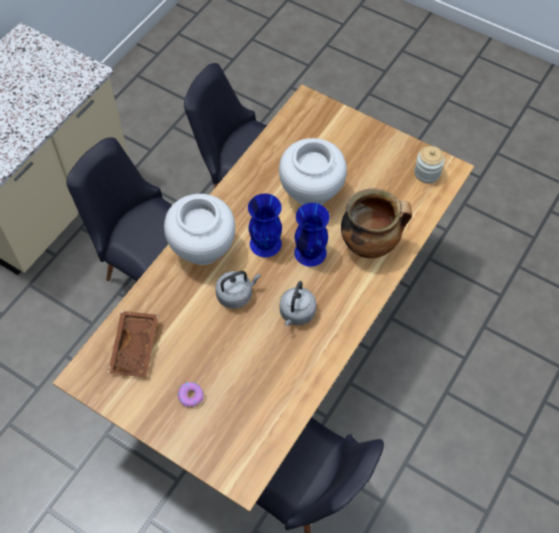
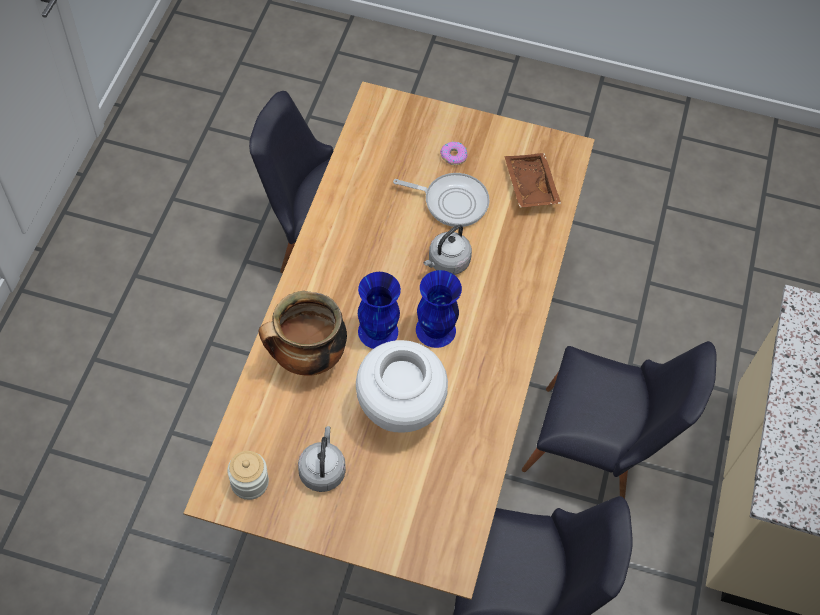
camera: 160 degrees right, 0 degrees up
white vase [164,194,235,265] -> none
grey kettle [280,281,316,326] -> grey kettle moved to [298,426,346,492]
none -> frying pan [393,173,490,227]

